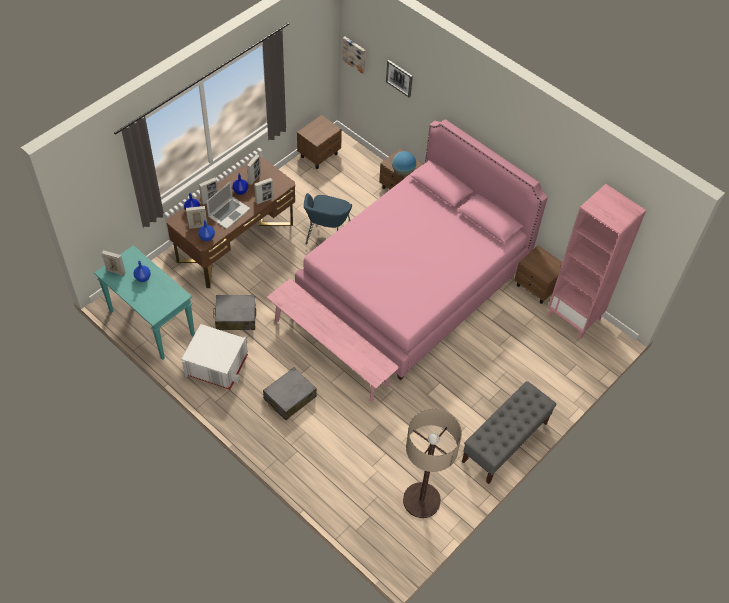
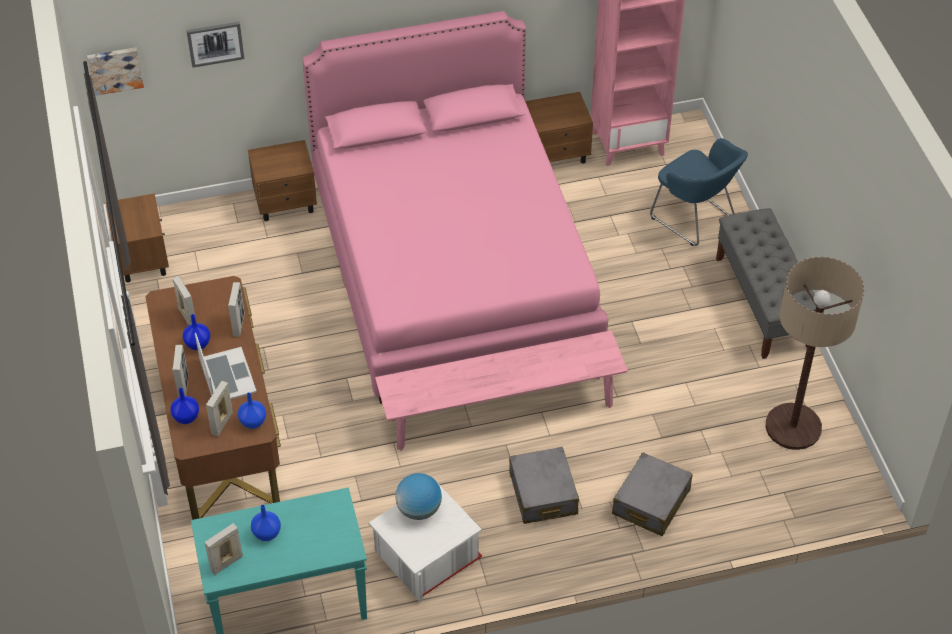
camera: 55 degrees left, 5 degrees down
grey suitcase [213,295,256,330] -> grey suitcase moved to [612,452,693,536]
blue armchair [304,193,352,245] -> blue armchair moved to [650,138,748,246]
globe [392,151,416,176] -> globe moved to [395,473,442,520]

